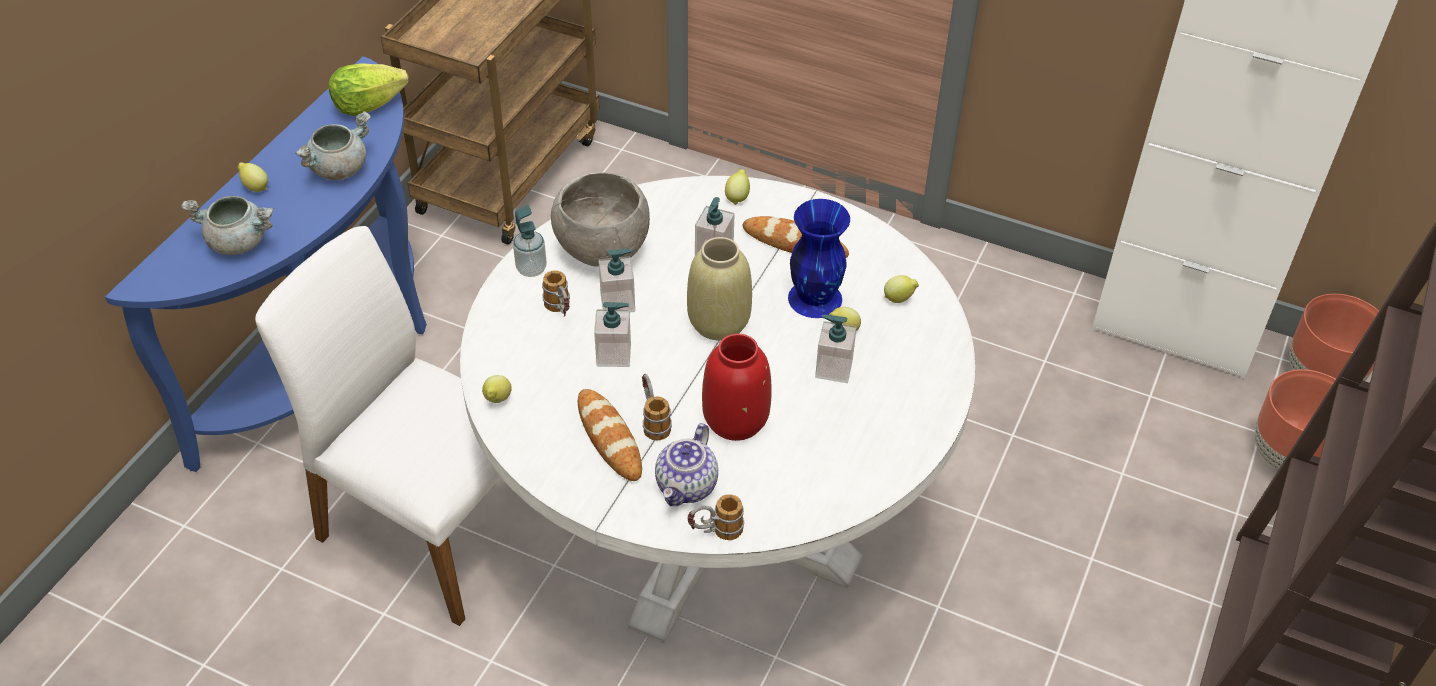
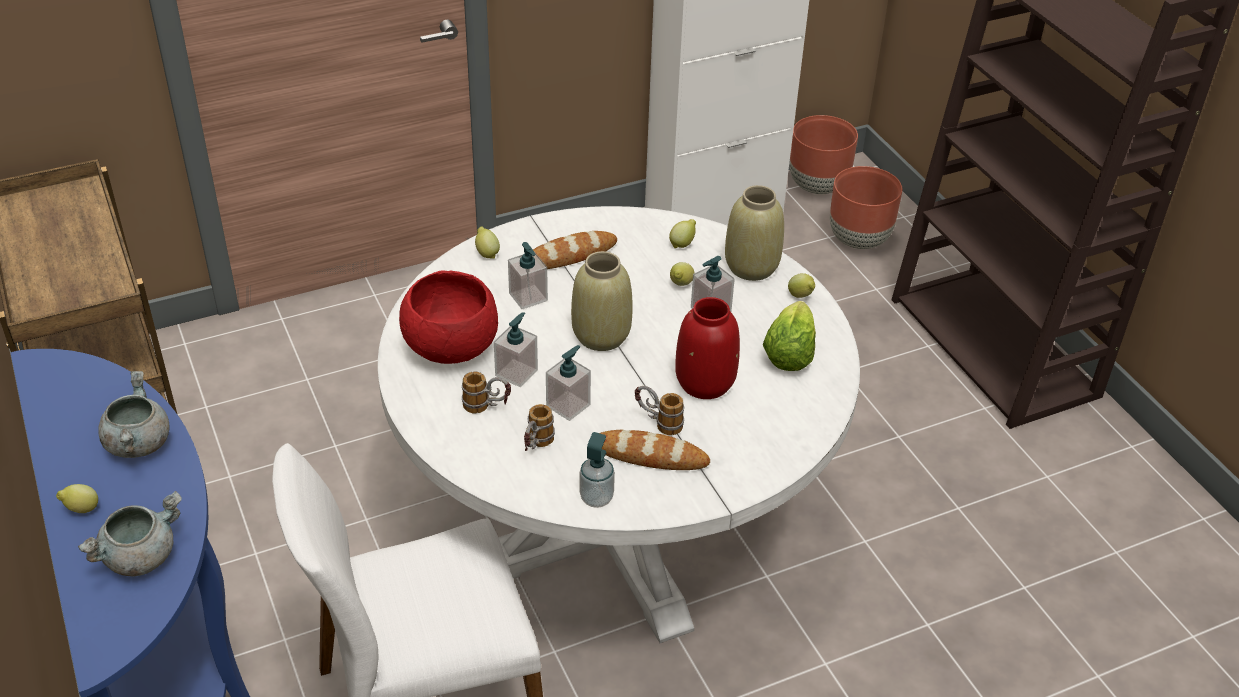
camera: 50 degrees left, 5 degrees down
lettuce [329,63,409,116] -> lettuce moved to [763,301,816,371]
lemon [482,375,512,403] -> lemon moved to [788,273,815,298]
soap dispenser [513,205,547,277] -> soap dispenser moved to [579,432,615,508]
grey bowl [551,172,650,267] -> red bowl [399,270,498,364]
teapot [655,423,718,506] -> none
mug [688,494,744,540] -> mug moved to [524,404,555,451]
blue vase [788,199,850,318] -> none
none -> beige vase [725,185,784,281]

